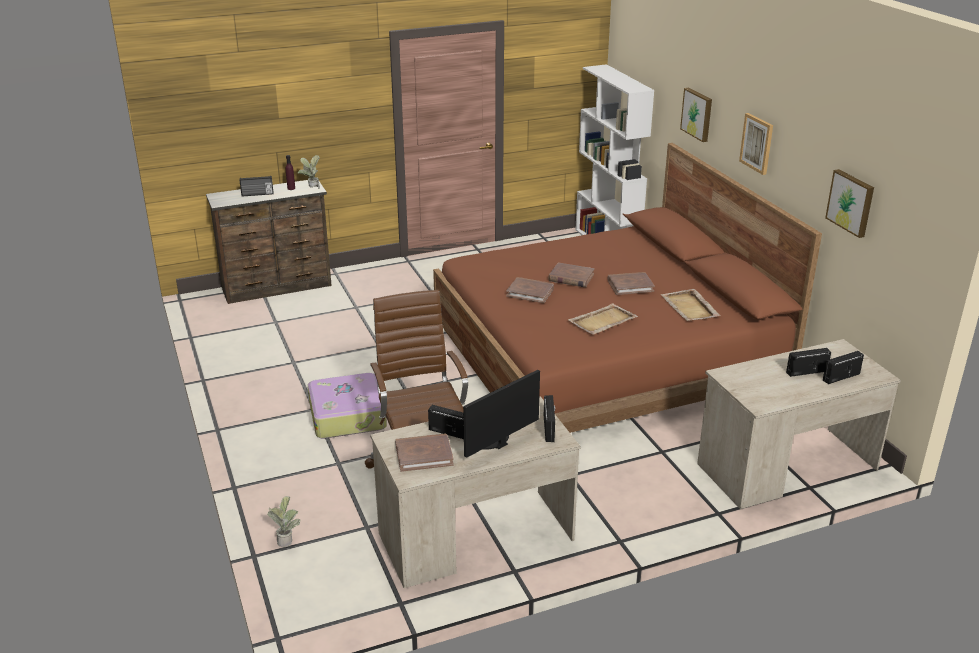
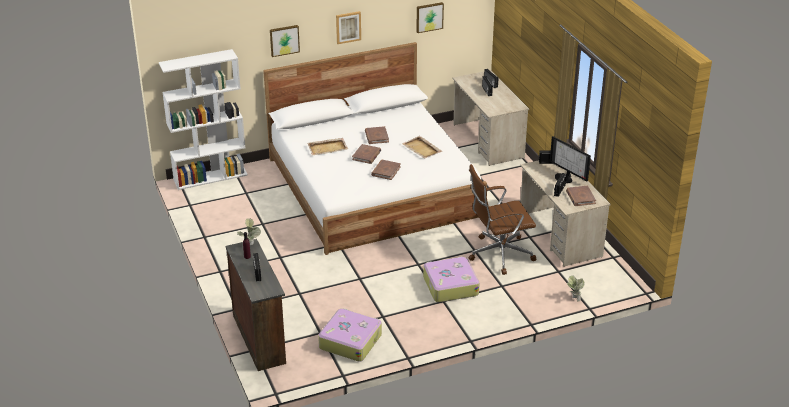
camera: 90 degrees left, 5 degrees up
brown bed [433,143,822,433] -> white bed [263,42,487,255]
beige tray [661,289,721,321] -> beige tray moved to [307,138,348,156]
none -> suitcase [318,309,382,362]

